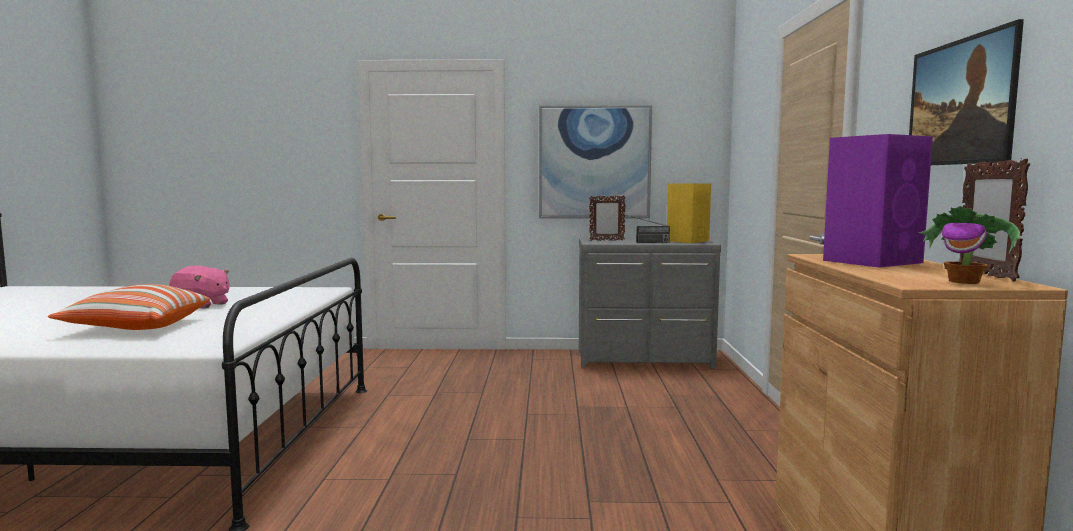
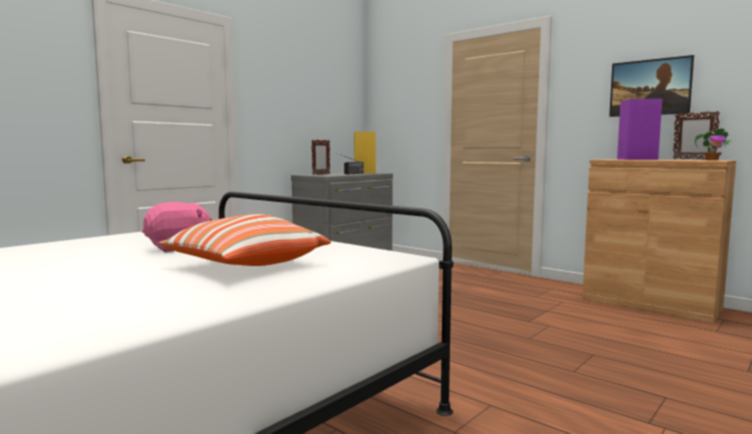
camera: 50 degrees left, 0 degrees up
picture [539,106,652,219] -> none

